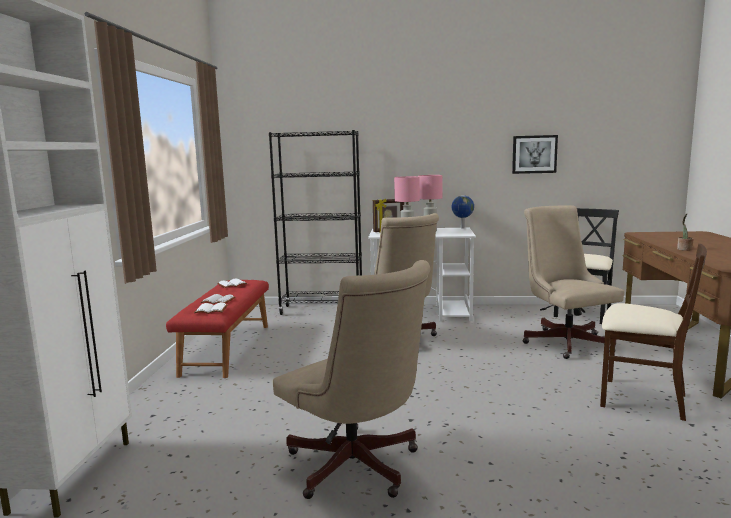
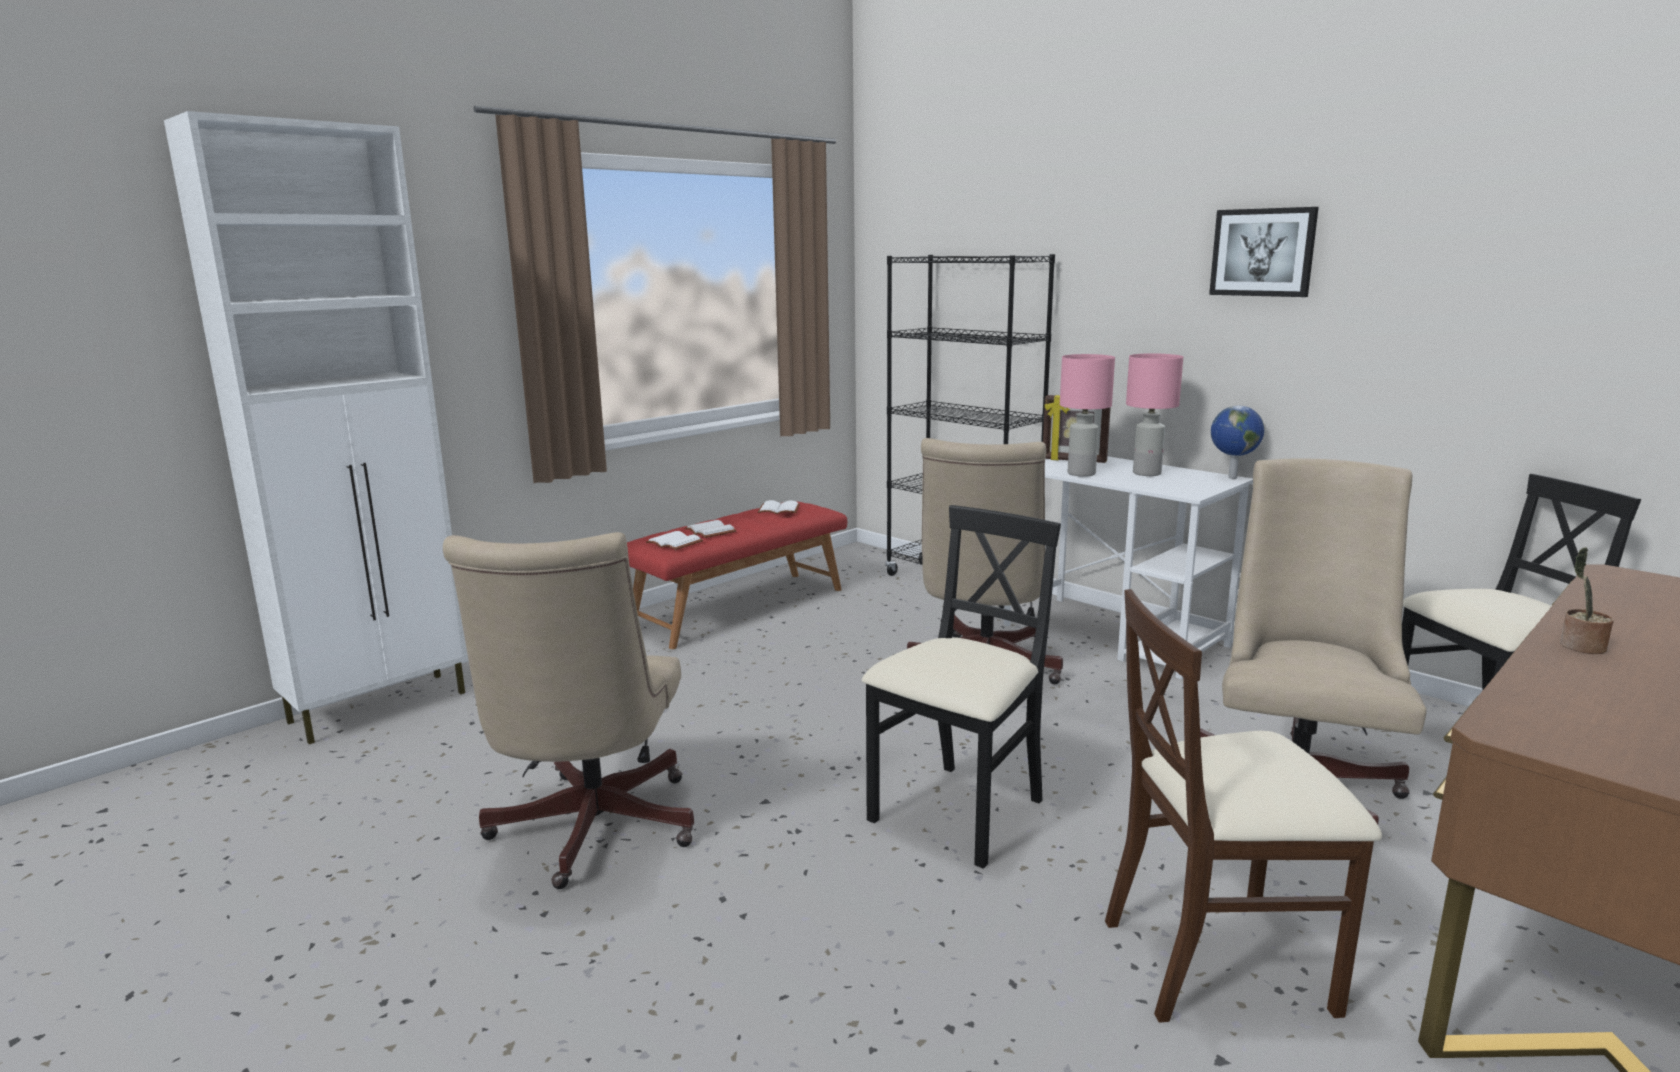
camera: 40 degrees right, 5 degrees up
picture [512,135,558,174] -> picture moved to [1209,207,1319,297]
beige chair [600,244,707,421] -> beige chair turned 105 degrees clockwise [1105,589,1382,1023]
none -> black chair [862,505,1061,869]

